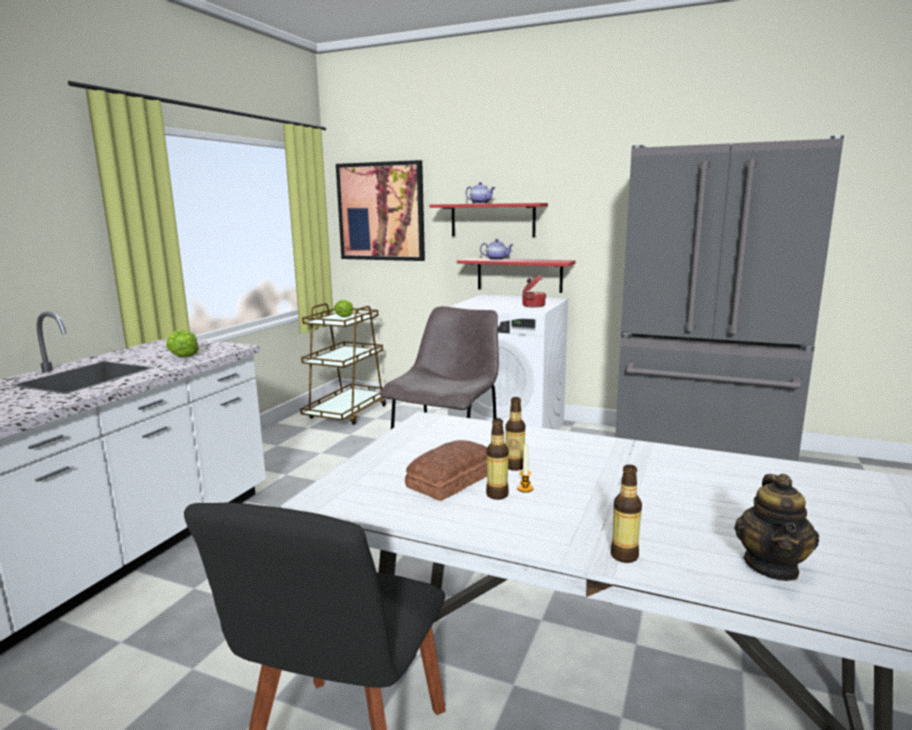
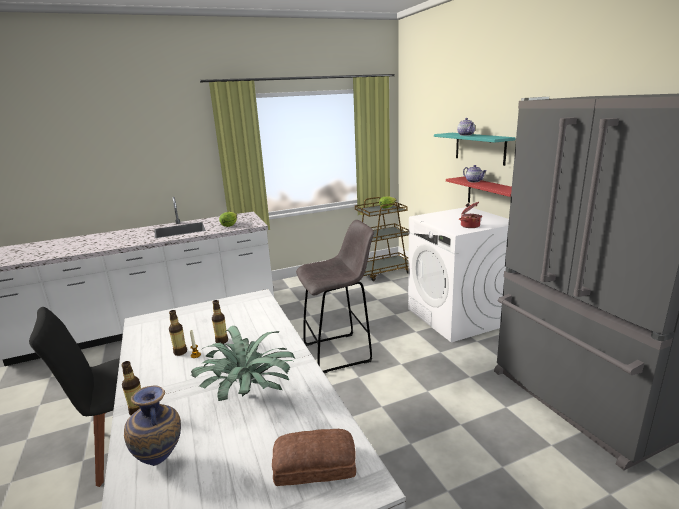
camera: 45 degrees right, 5 degrees up
picture [336,160,425,261] -> none
bread [405,440,487,501] -> bread moved to [272,429,356,486]
red shelf [430,203,548,237] -> turquoise shelf [434,133,516,166]
teapot [734,474,819,581] -> vase [124,386,181,466]
none -> potted plant [191,326,295,401]

